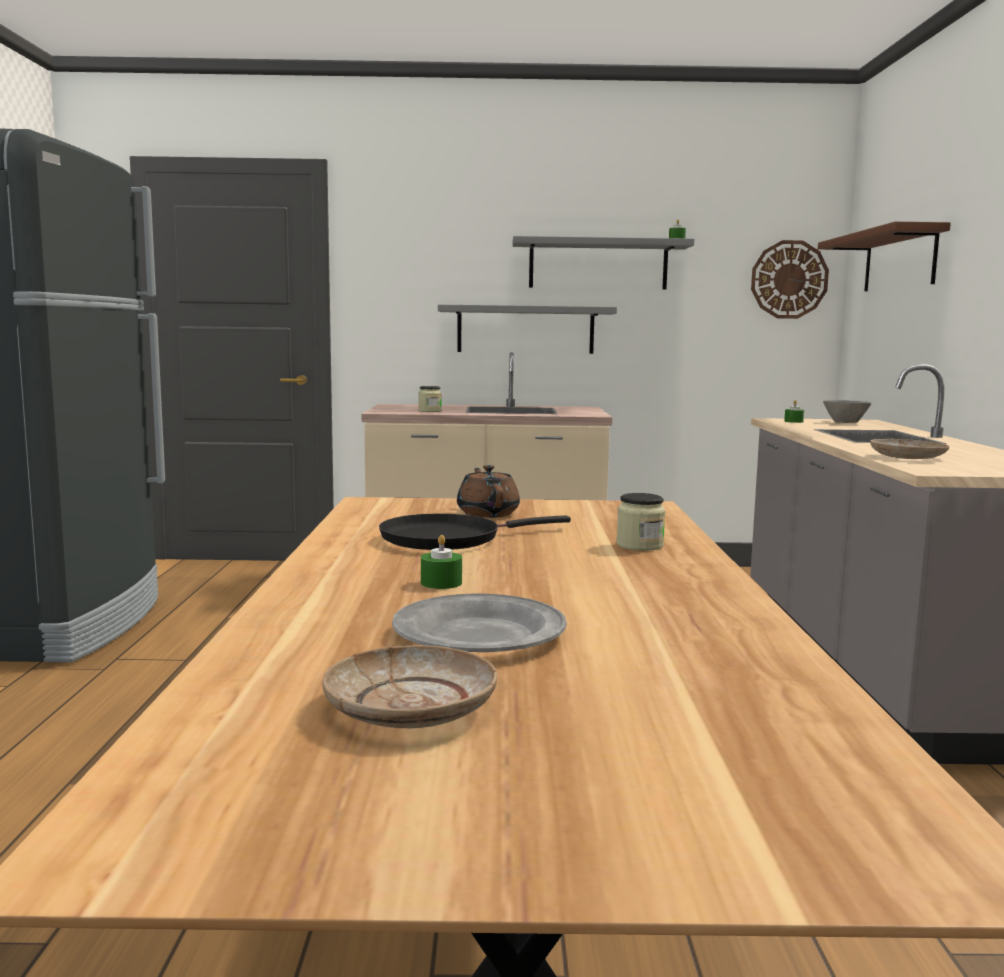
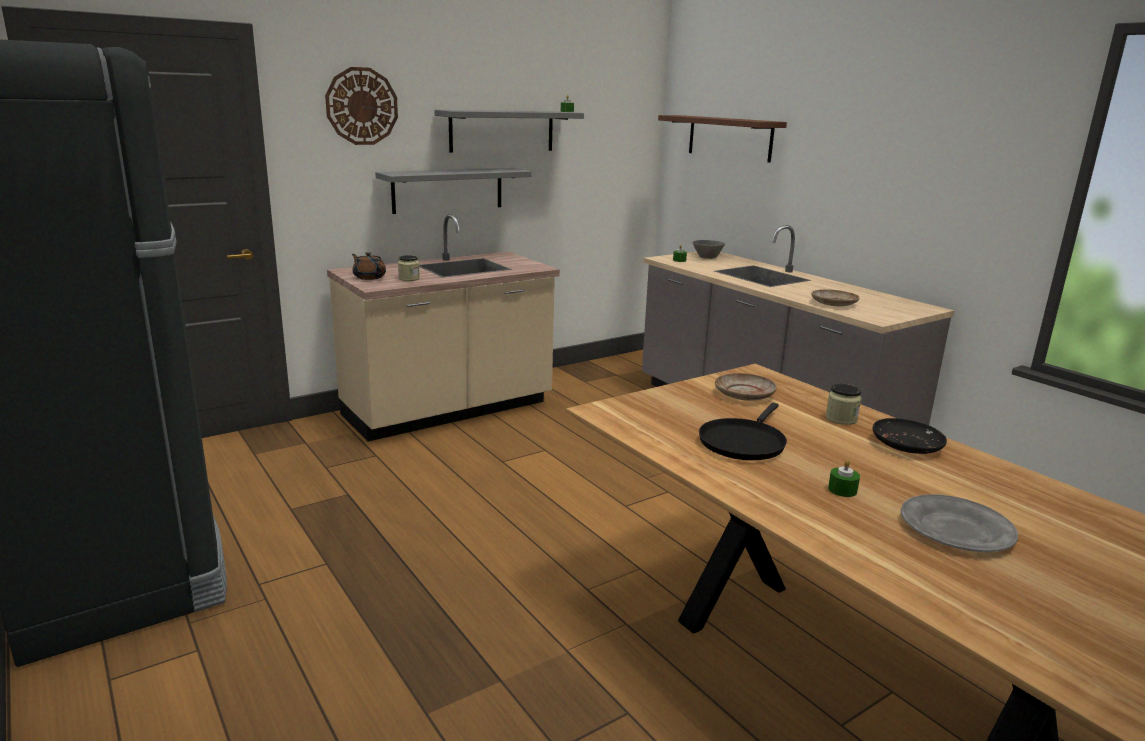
camera: 35 degrees left, 10 degrees up
beige plate [322,645,497,728] -> beige plate moved to [715,373,777,401]
brown teapot [457,465,520,518] -> brown teapot moved to [352,252,386,280]
wall clock [751,240,829,319] -> wall clock moved to [325,67,398,145]
none -> black plate [873,418,947,454]

